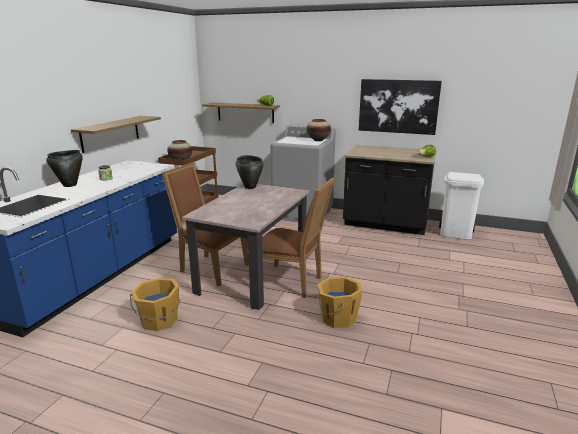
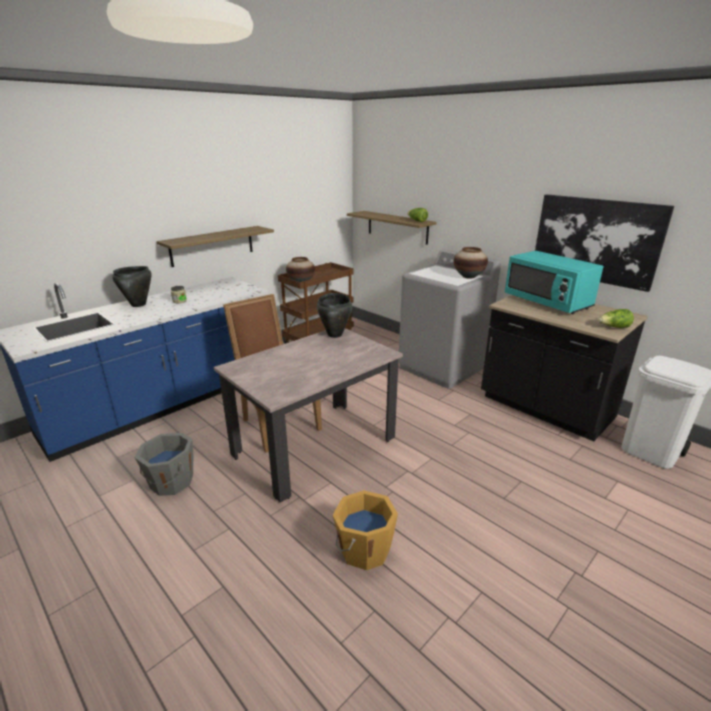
camera: 25 degrees right, 5 degrees up
orange bucket [130,278,180,331] -> grey bucket [135,433,193,496]
brown chair [262,177,335,298] -> none
none -> turquoise microwave [505,251,603,314]

